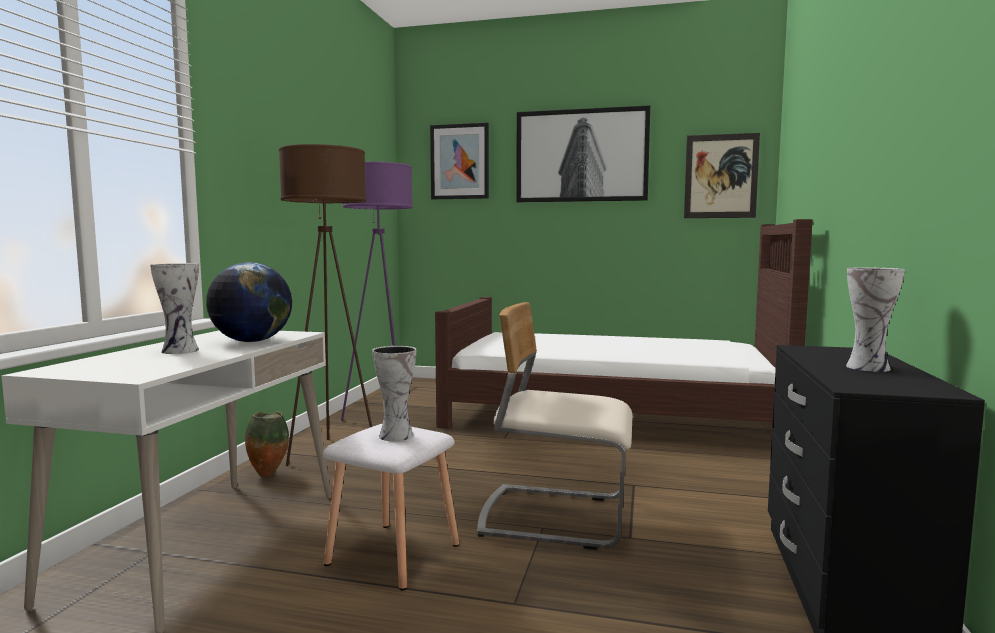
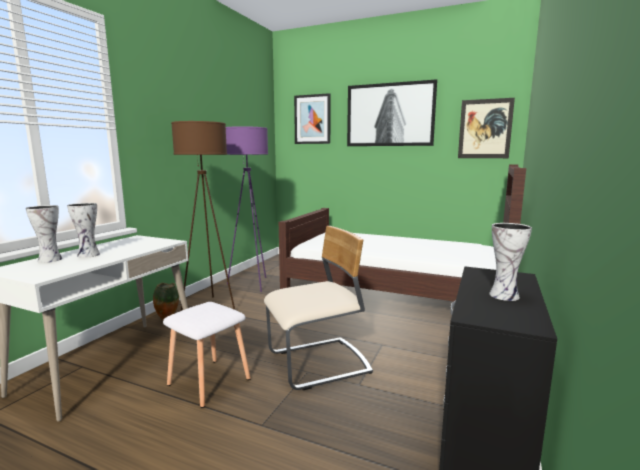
camera: 10 degrees right, 5 degrees up
globe [206,262,292,342] -> none
vase [372,346,416,441] -> vase moved to [26,205,63,263]
beige chair [477,302,632,550] -> beige chair turned 135 degrees clockwise [264,226,373,390]

